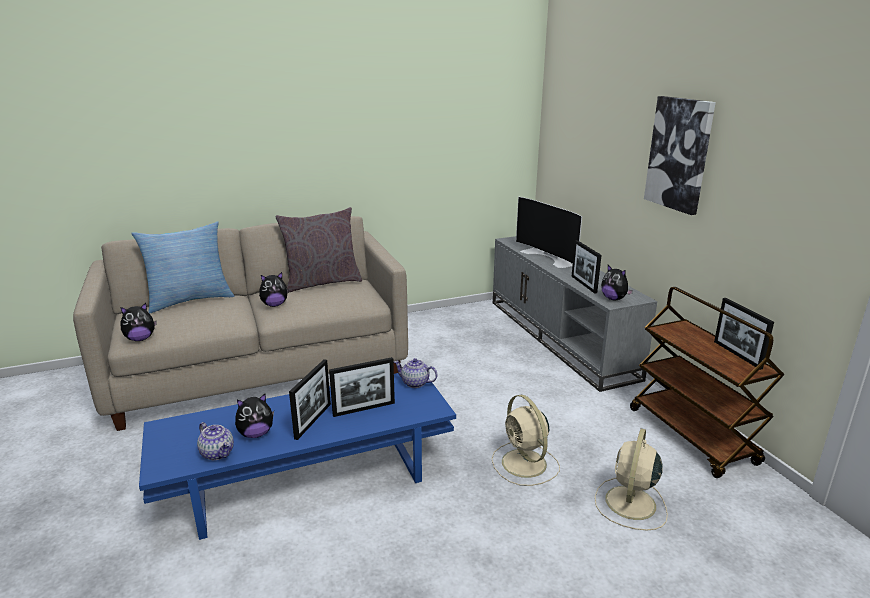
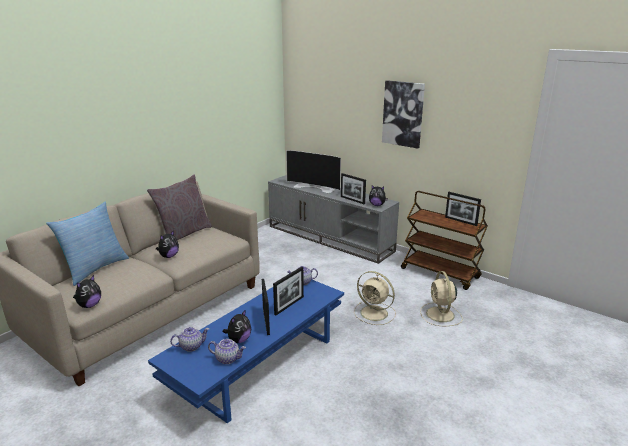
camera: 30 degrees left, 0 degrees up
none -> teapot [170,327,209,352]

